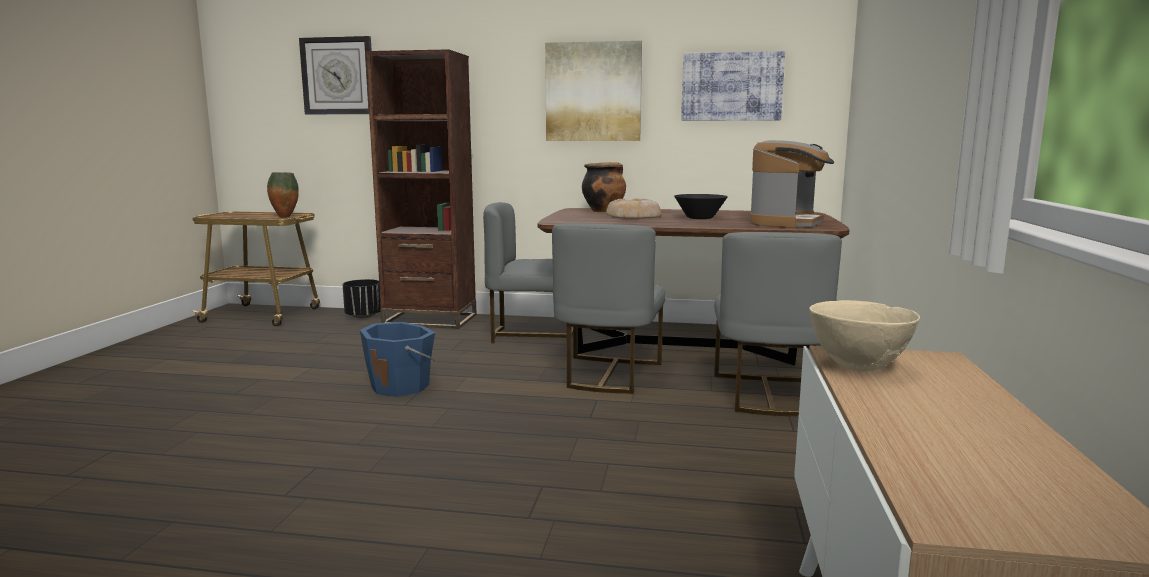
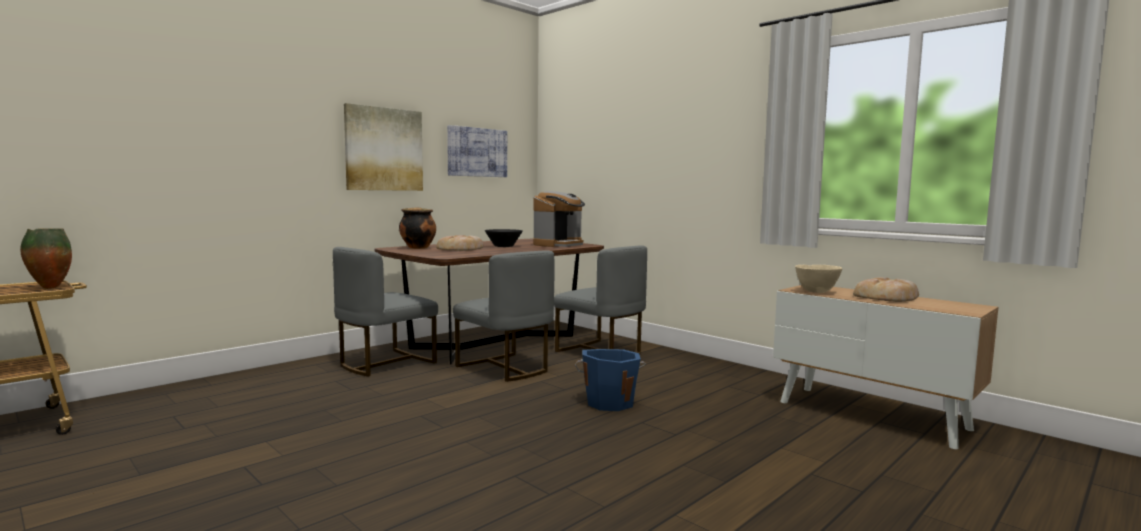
camera: 55 degrees left, 5 degrees down
wall clock [299,36,372,114] -> none
black planter [343,279,381,318] -> none
blue bucket [360,322,435,397] -> blue bucket moved to [575,349,646,411]
brown bookcase [366,49,477,329] -> none
coffee machine [750,140,834,228] -> coffee machine turned 60 degrees clockwise [533,191,585,247]
none -> bread [853,277,919,302]

